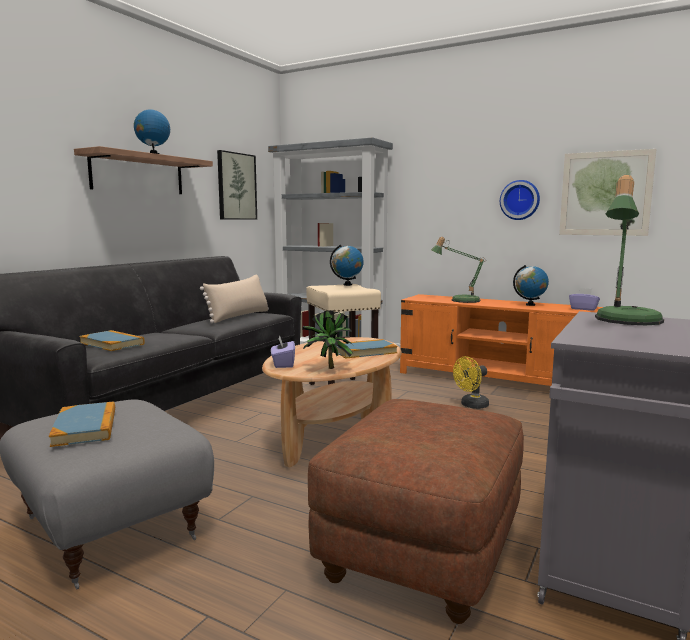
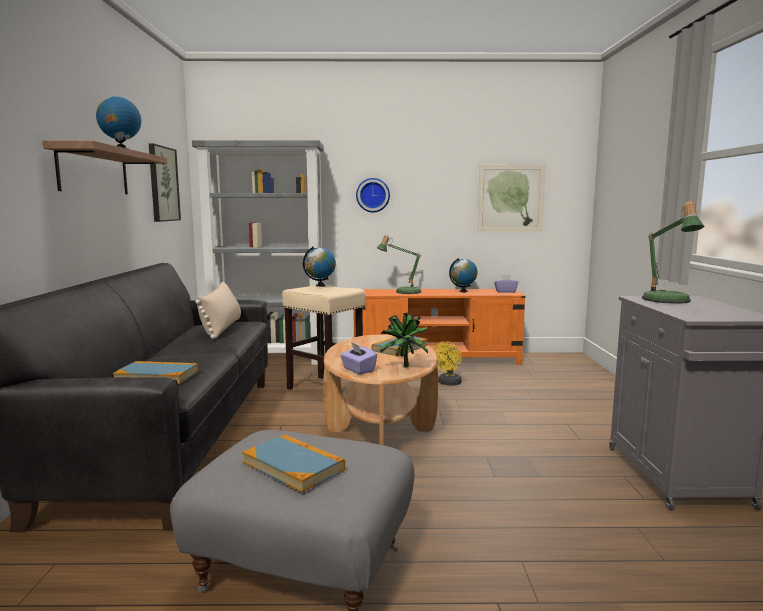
camera: 30 degrees left, 0 degrees up
brown ottoman [308,399,524,624] -> none
wall clock [500,180,540,220] -> wall clock moved to [356,178,390,212]

